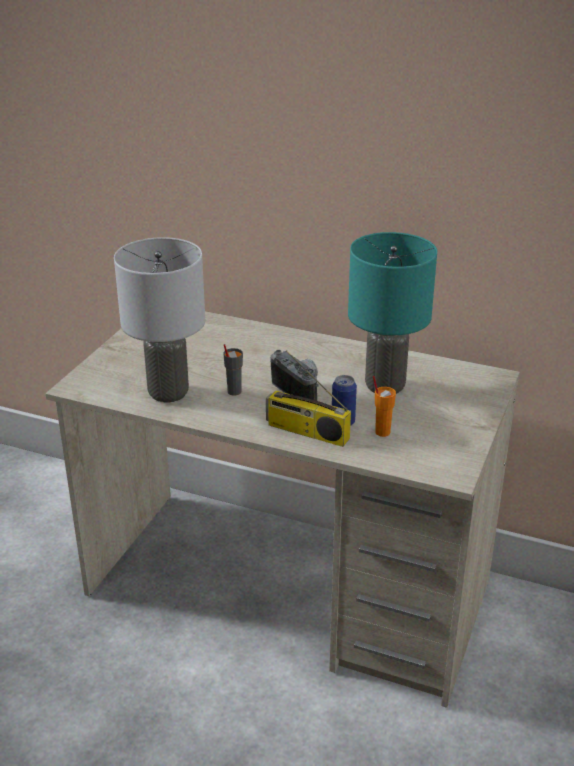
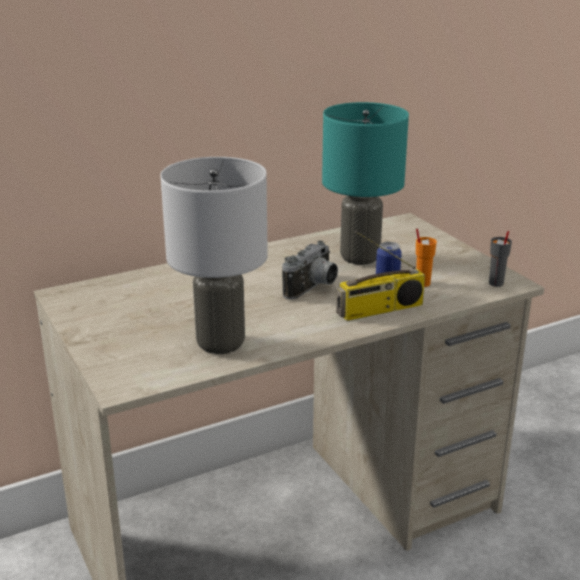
camera: 50 degrees left, 5 degrees down
grey cup [223,344,243,396] -> grey cup moved to [489,231,512,287]
camera [270,350,319,401] -> camera turned 120 degrees clockwise [282,240,338,299]

